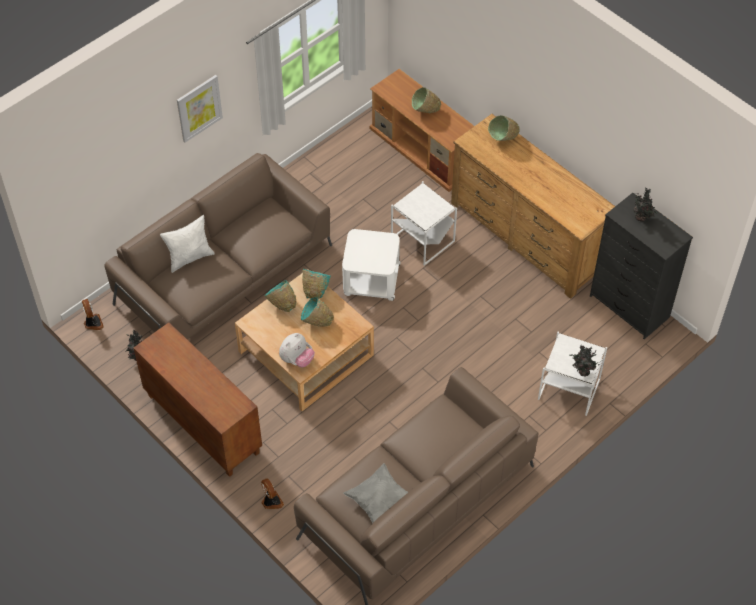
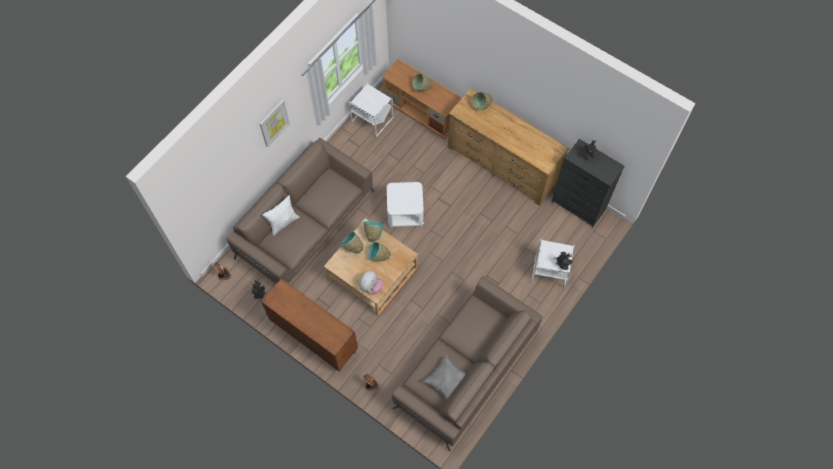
camera: 10 degrees left, 10 degrees up
white side table [391,181,457,266] -> white side table moved to [349,83,393,137]

